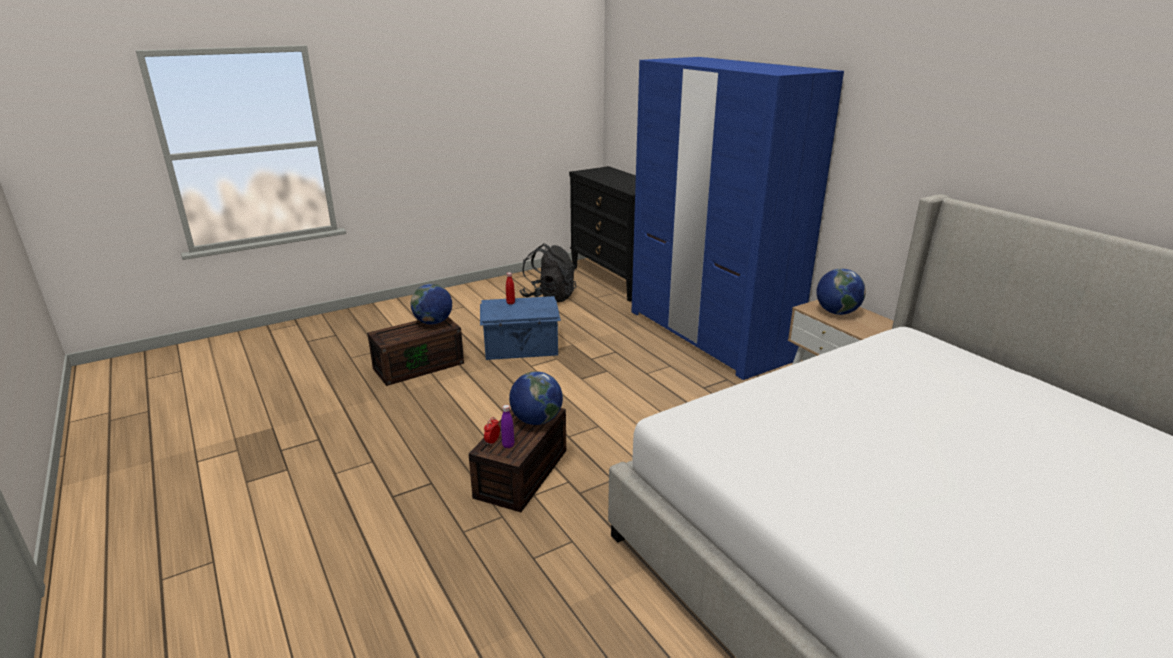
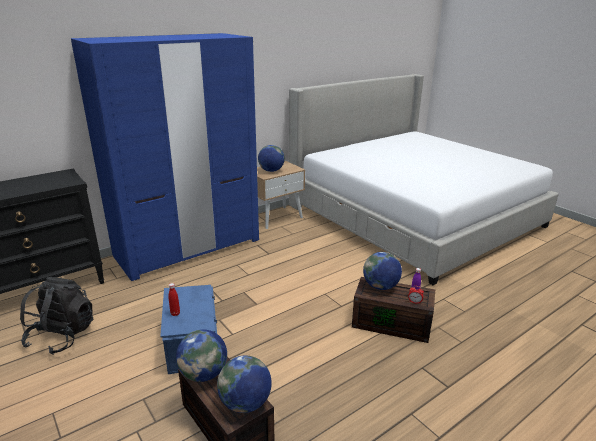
camera: 95 degrees left, 0 degrees up
none -> globe [217,356,272,413]

